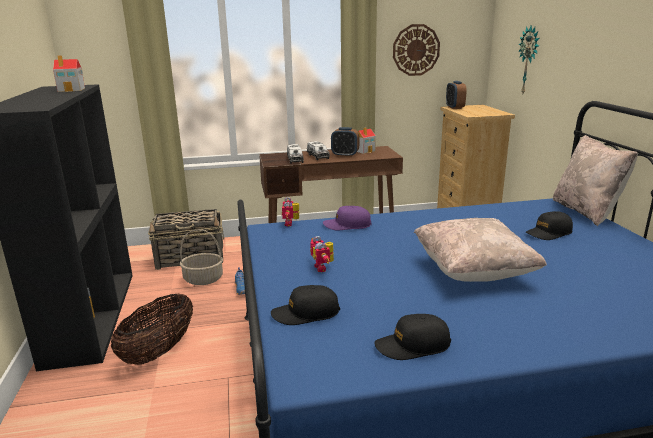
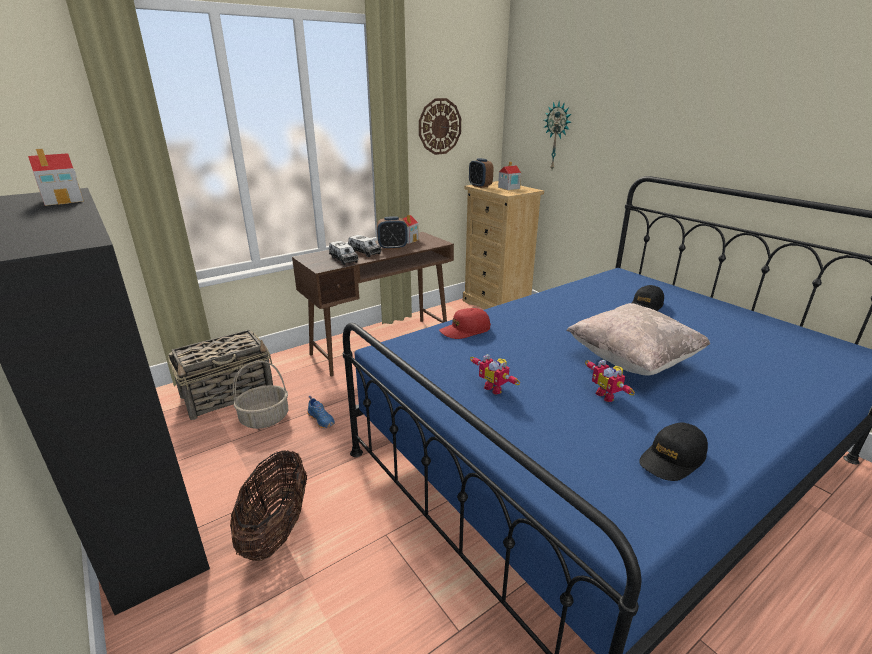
camera: 25 degrees left, 5 degrees up
black cap [271,285,340,325] -> none
toy robot [282,197,299,227] -> toy robot moved to [585,360,635,402]
purple cap [323,206,372,230] -> red cap [439,308,491,339]
beige pillow [553,135,638,226] -> none
none -> toy house [498,162,521,190]

